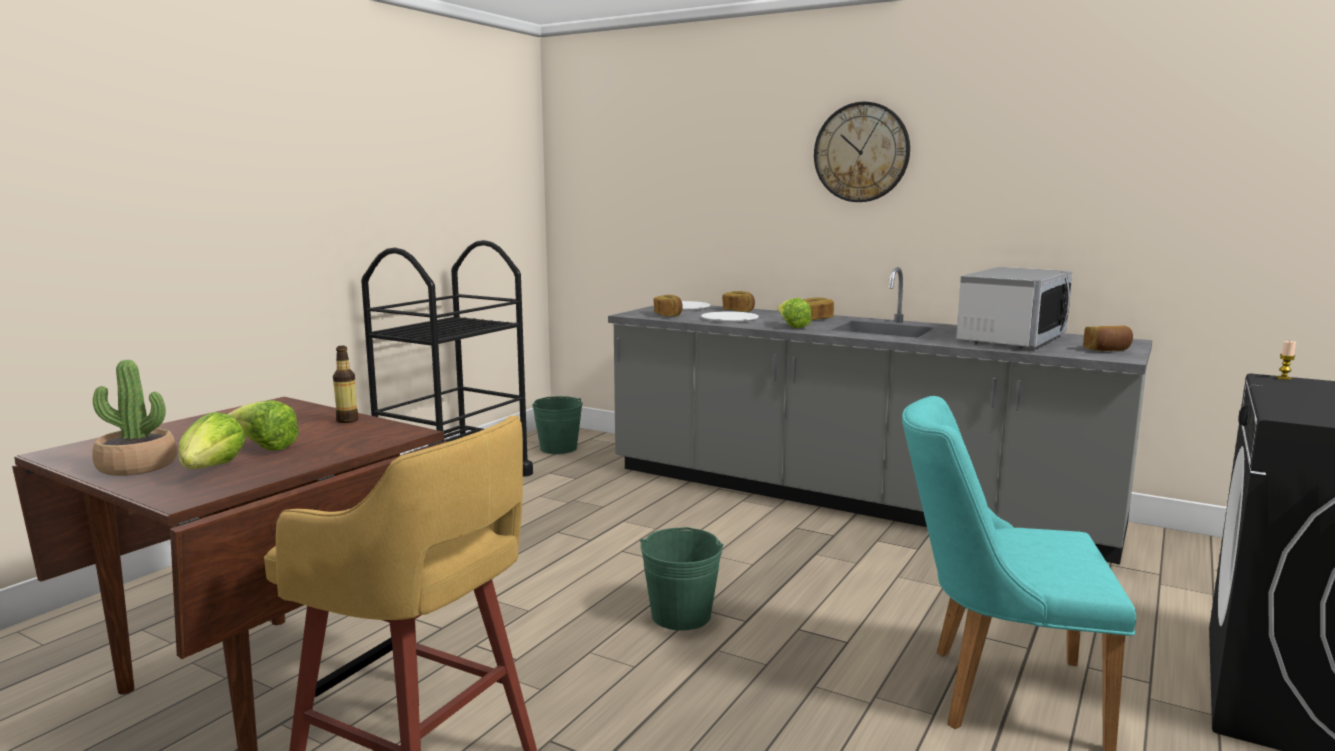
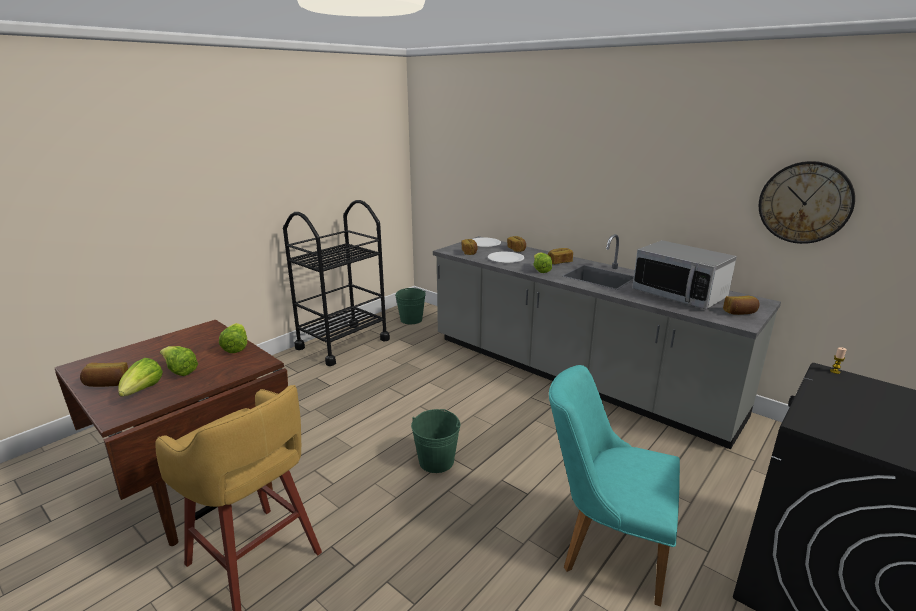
camera: 10 degrees right, 10 degrees up
potted plant [92,360,177,476] -> bread [80,362,128,387]
bottle [333,346,359,423] -> lettuce [219,323,247,353]
wall clock [814,102,910,202] -> wall clock moved to [759,161,855,244]
microwave [956,267,1073,348] -> microwave turned 90 degrees clockwise [632,240,737,309]

